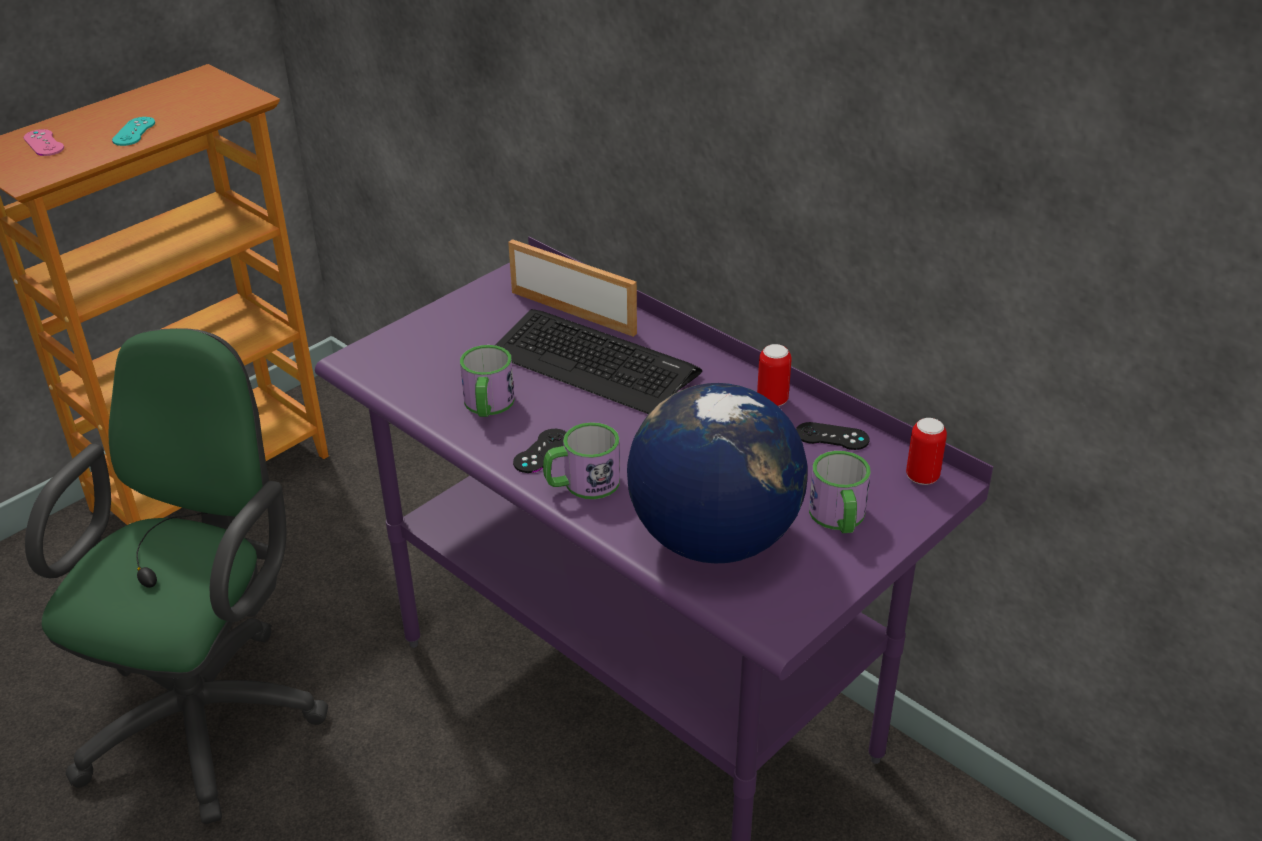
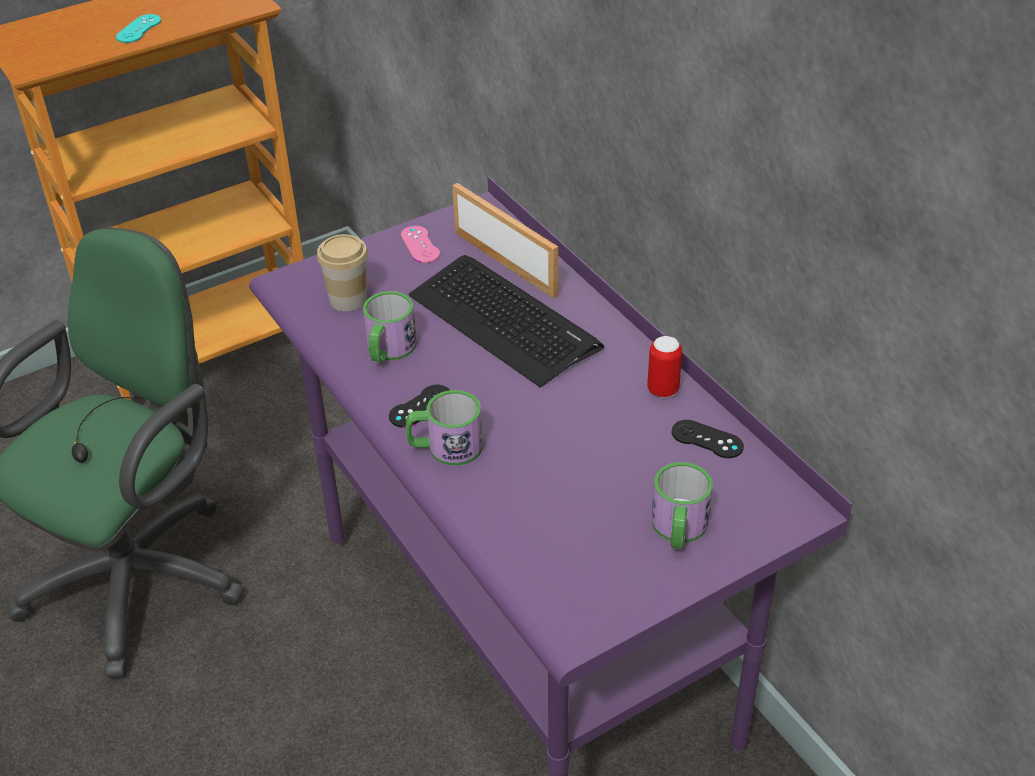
camera: 15 degrees right, 5 degrees up
pink game controller [24,129,64,156] -> pink game controller moved to [401,226,440,263]
globe [627,383,808,563] -> none
can [906,418,947,485] -> none
none -> cup [317,234,368,311]

